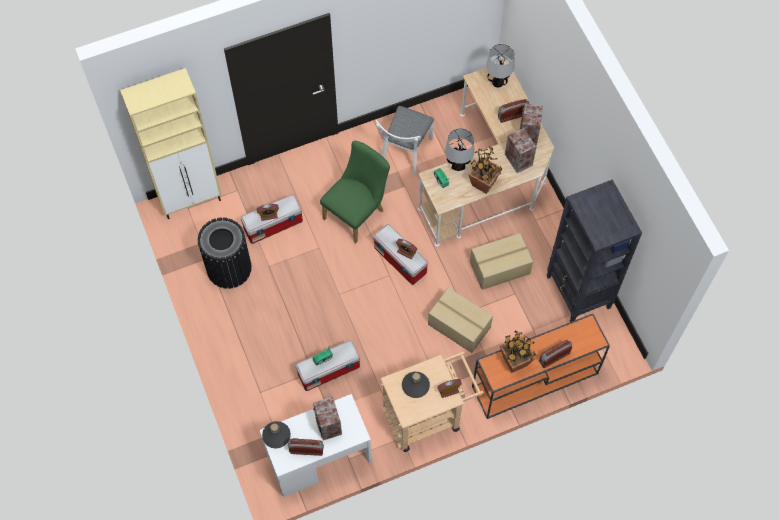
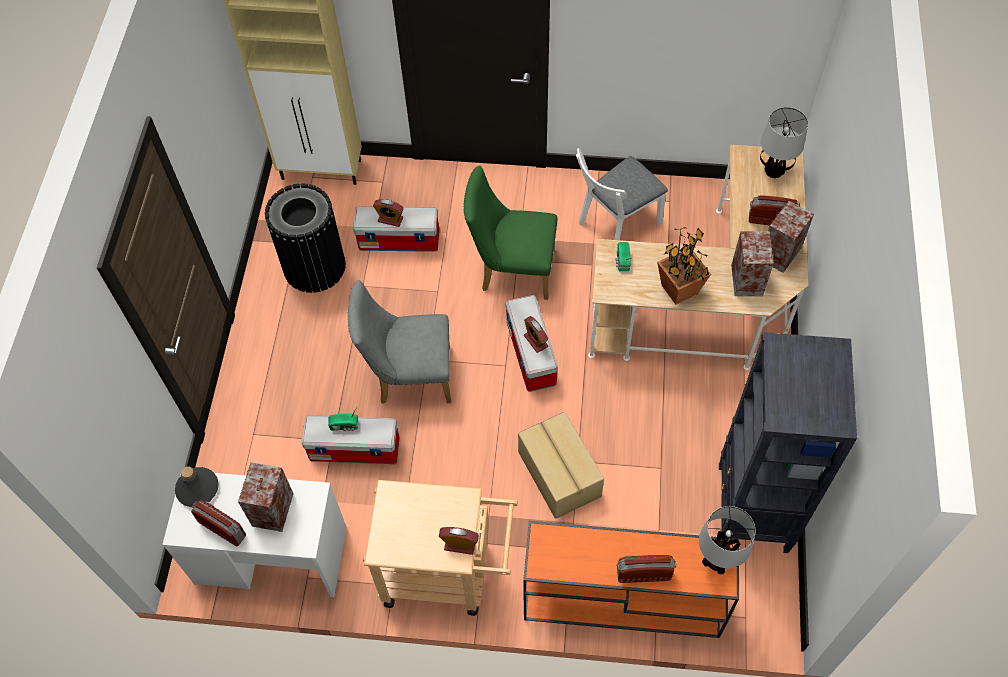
camera: 30 degrees right, 5 degrees down
green chair [320,141,390,243] -> green chair turned 150 degrees counterclockwise [463,165,557,300]
grey bottle [402,372,430,398] -> none
table lamp [445,128,474,171] -> table lamp moved to [699,506,755,574]
cardboard box [470,233,533,290] -> none
potted plant [500,330,536,373] -> none
none -> grey chair [348,280,451,404]

